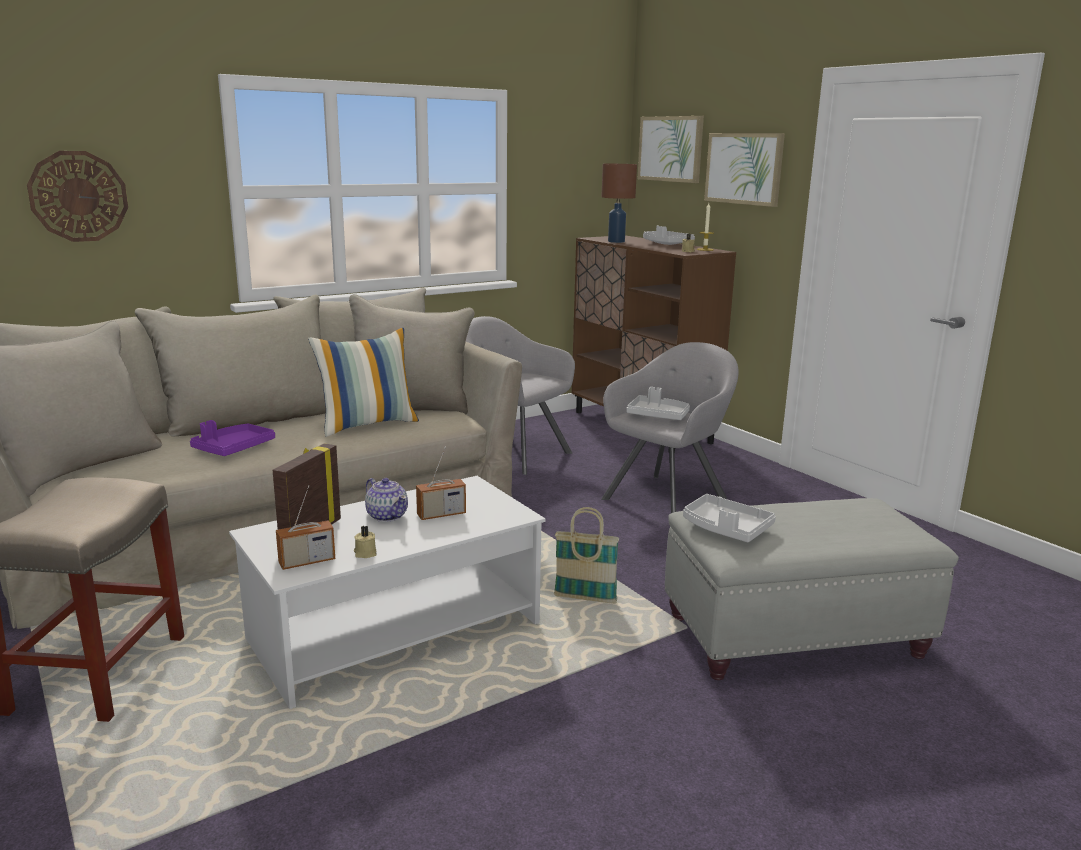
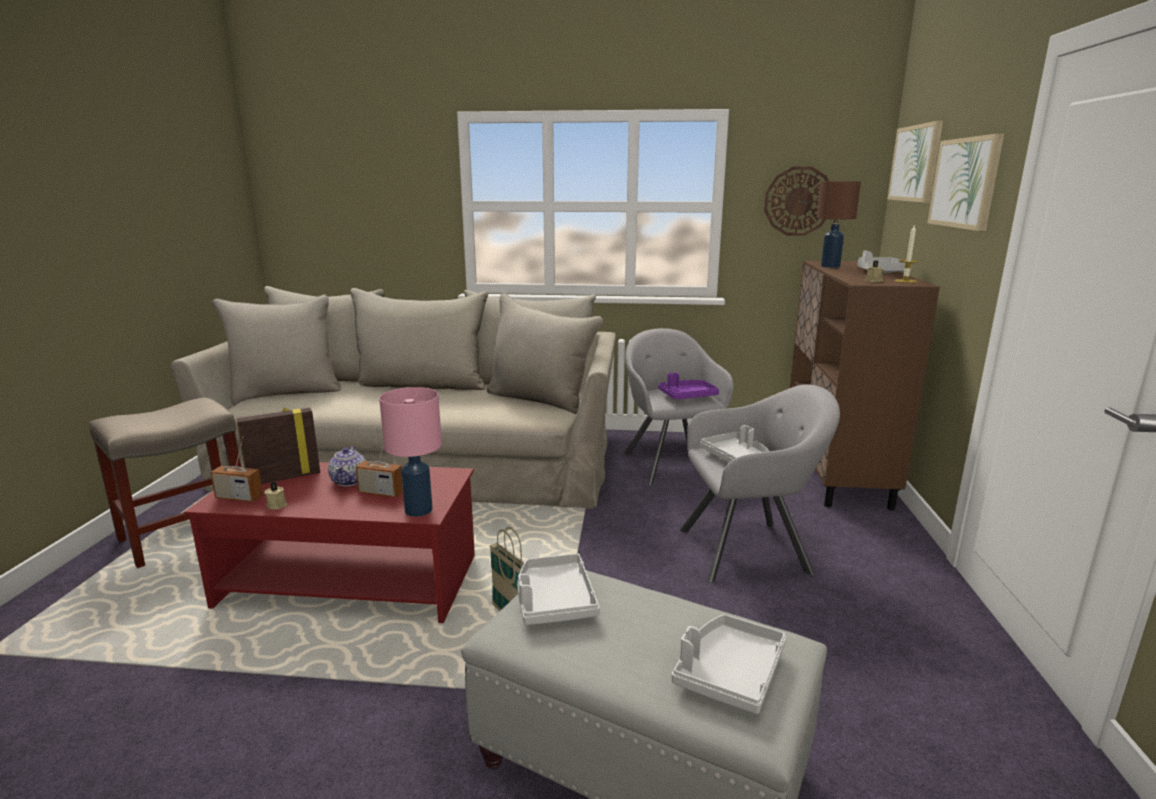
camera: 40 degrees right, 0 degrees up
wall clock [27,151,128,242] -> wall clock moved to [764,166,829,236]
purple tray [190,420,275,456] -> purple tray moved to [658,372,719,400]
white coffee table [229,476,546,709] -> red coffee table [184,462,475,623]
pillow [308,328,419,437] -> none
none -> pink table lamp [379,387,442,517]
none -> grey tray [672,614,786,714]

